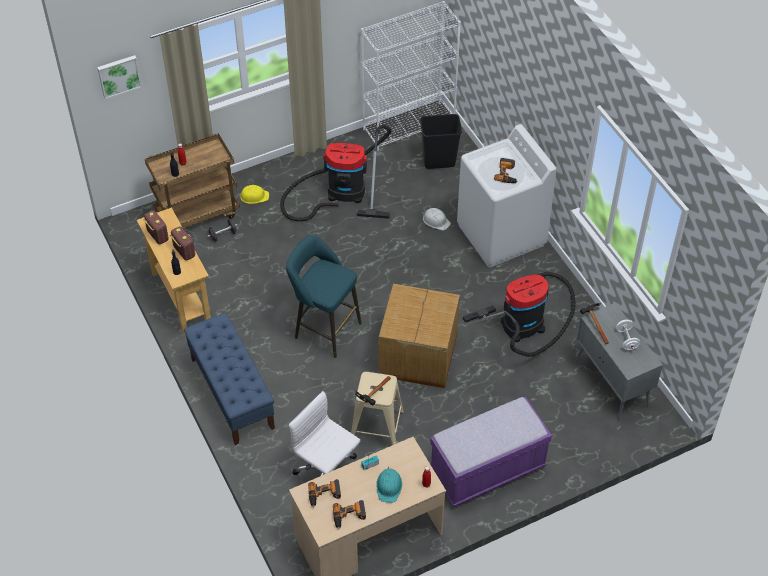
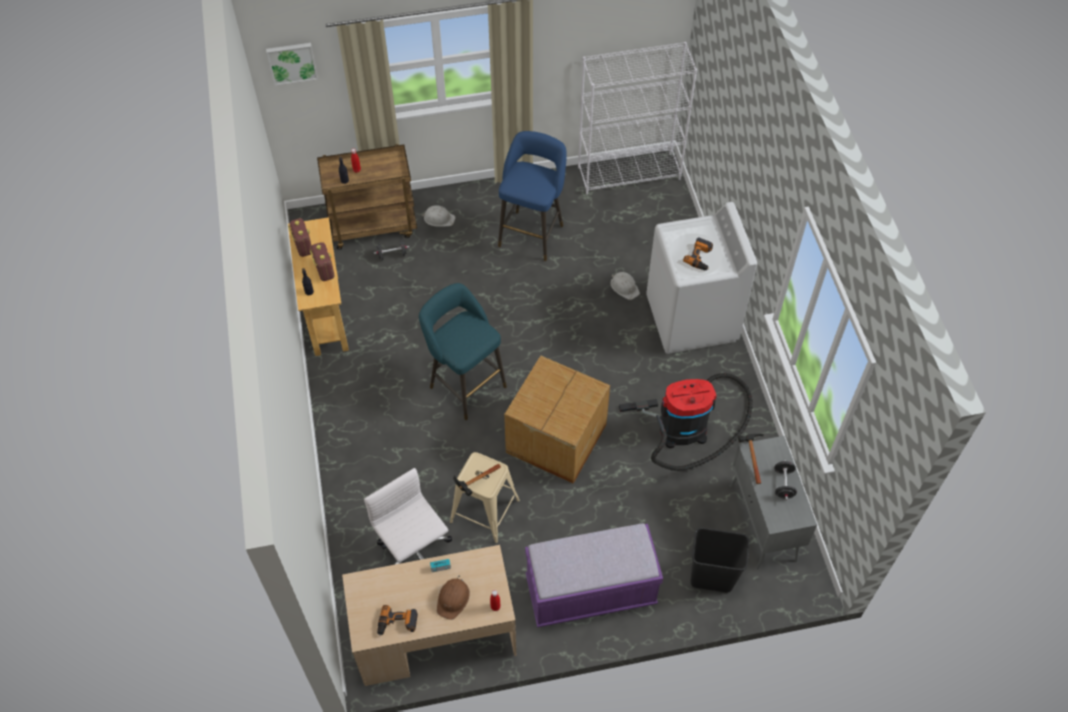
camera: 15 degrees right, 5 degrees up
blue bench [184,313,275,445] -> none
yellow hard hat [239,185,269,204] -> white hard hat [422,205,456,227]
vacuum cleaner [280,125,391,222] -> blue stool [498,131,567,261]
power drill [308,479,341,507] -> none
turquoise hard hat [376,467,402,503] -> brown hard hat [437,576,470,620]
black trash can [420,114,462,169] -> black trash can moved to [690,528,749,592]
white dumbbell [616,320,640,350] -> black dumbbell [774,460,797,500]

